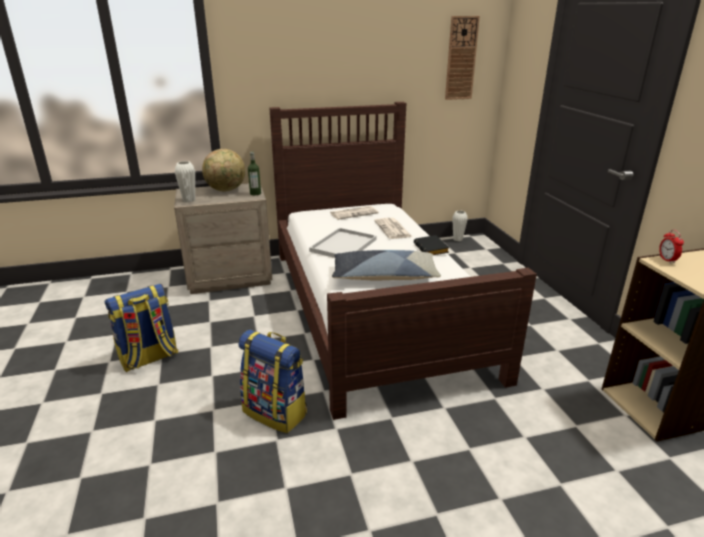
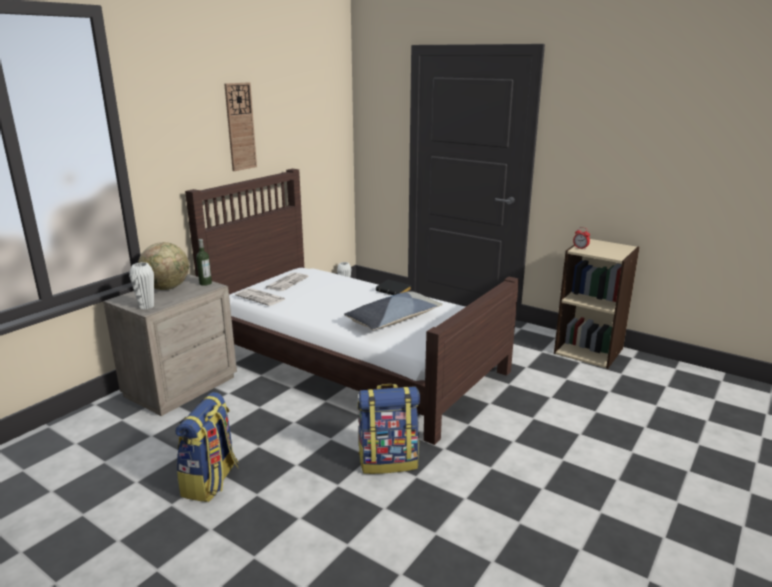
camera: 40 degrees left, 5 degrees down
white tray [309,228,377,258] -> none
newspaper [374,218,412,239] -> newspaper moved to [235,288,285,306]
wall clock [445,16,480,100] -> wall clock moved to [224,82,257,171]

